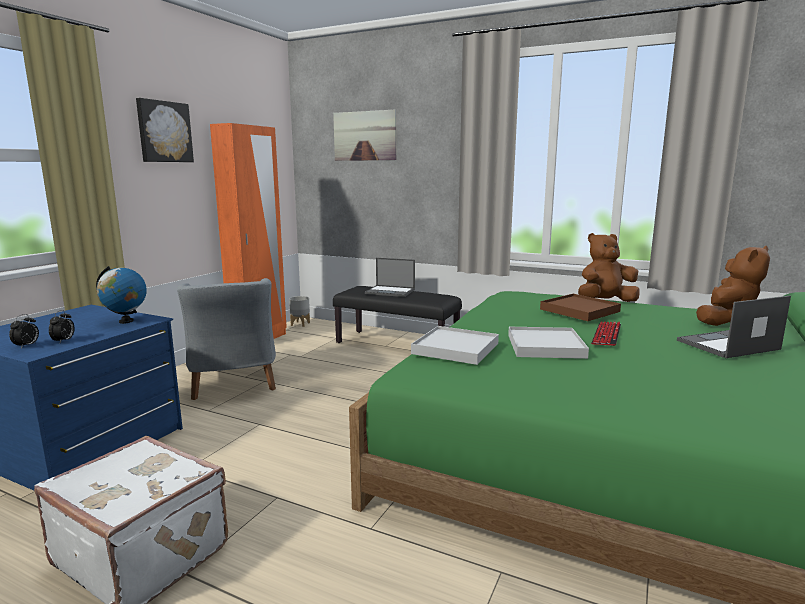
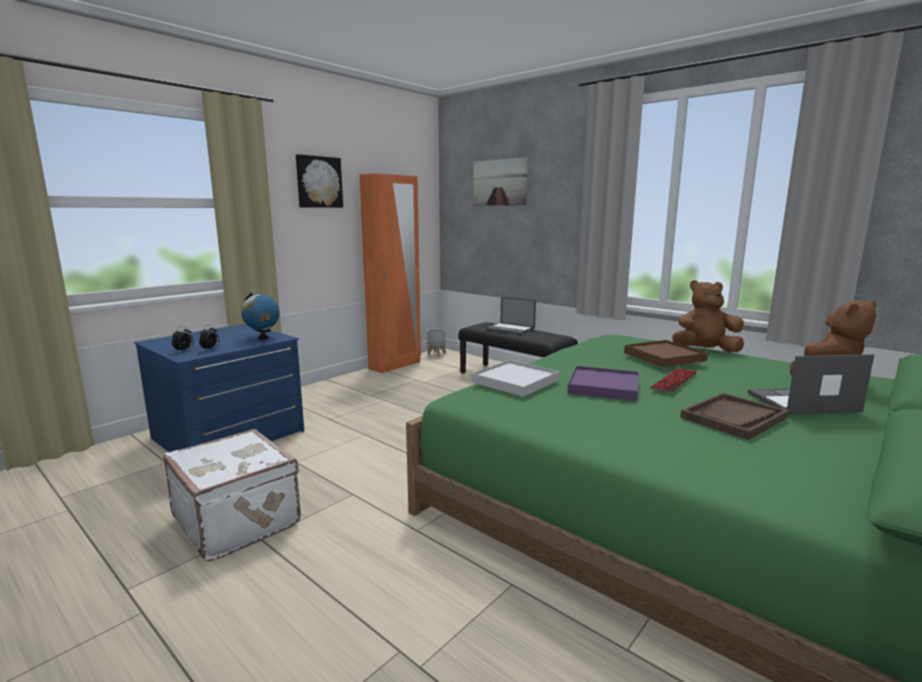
camera: 15 degrees right, 0 degrees up
grey armchair [177,278,276,400] -> none
white tray [508,327,589,359] -> purple tray [567,366,639,401]
none -> brown tray [680,393,789,440]

